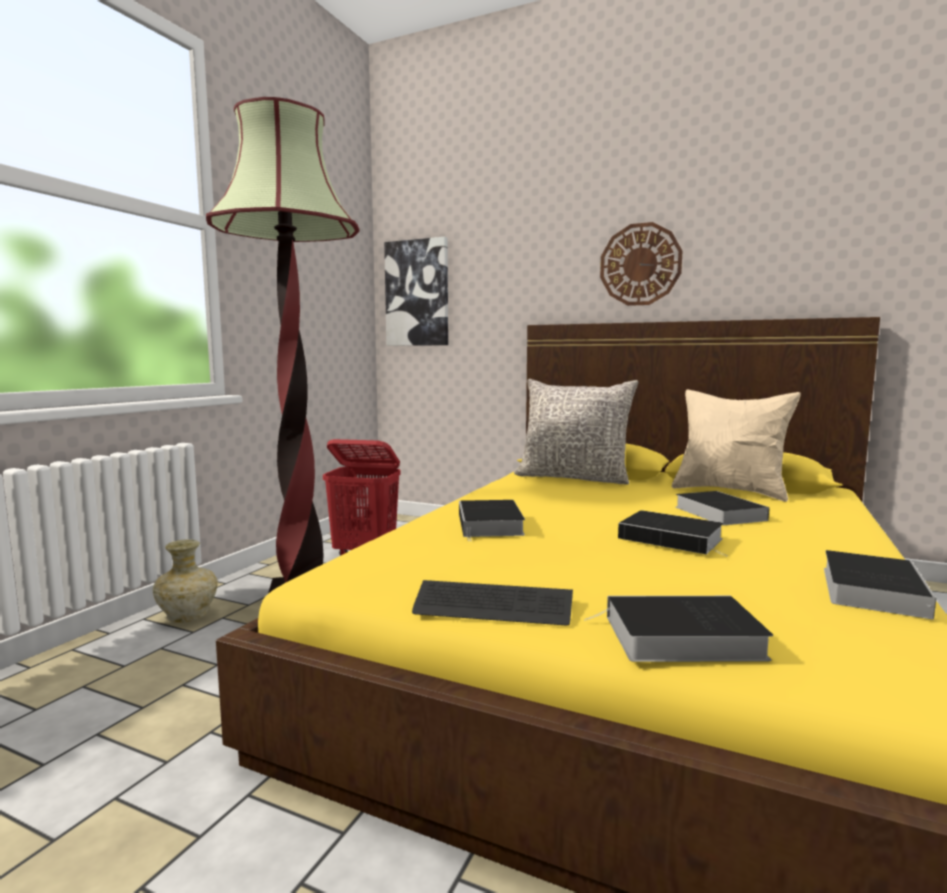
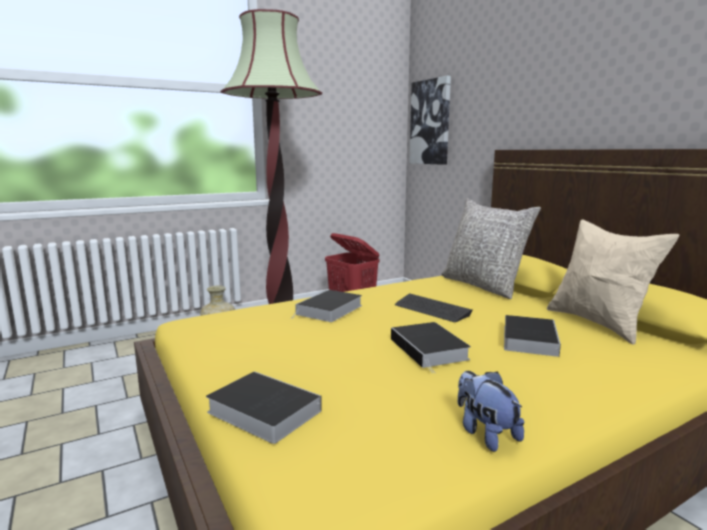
camera: 35 degrees right, 5 degrees up
keyboard [412,580,573,626] -> keyboard moved to [395,293,473,322]
wall clock [600,222,682,306] -> none
book [824,550,936,619] -> plush toy [458,371,524,452]

